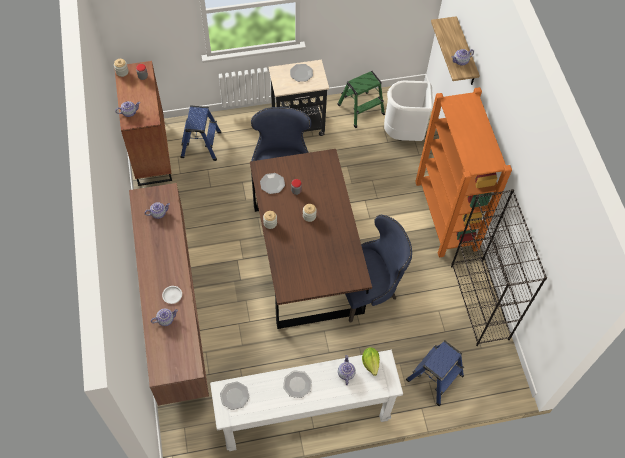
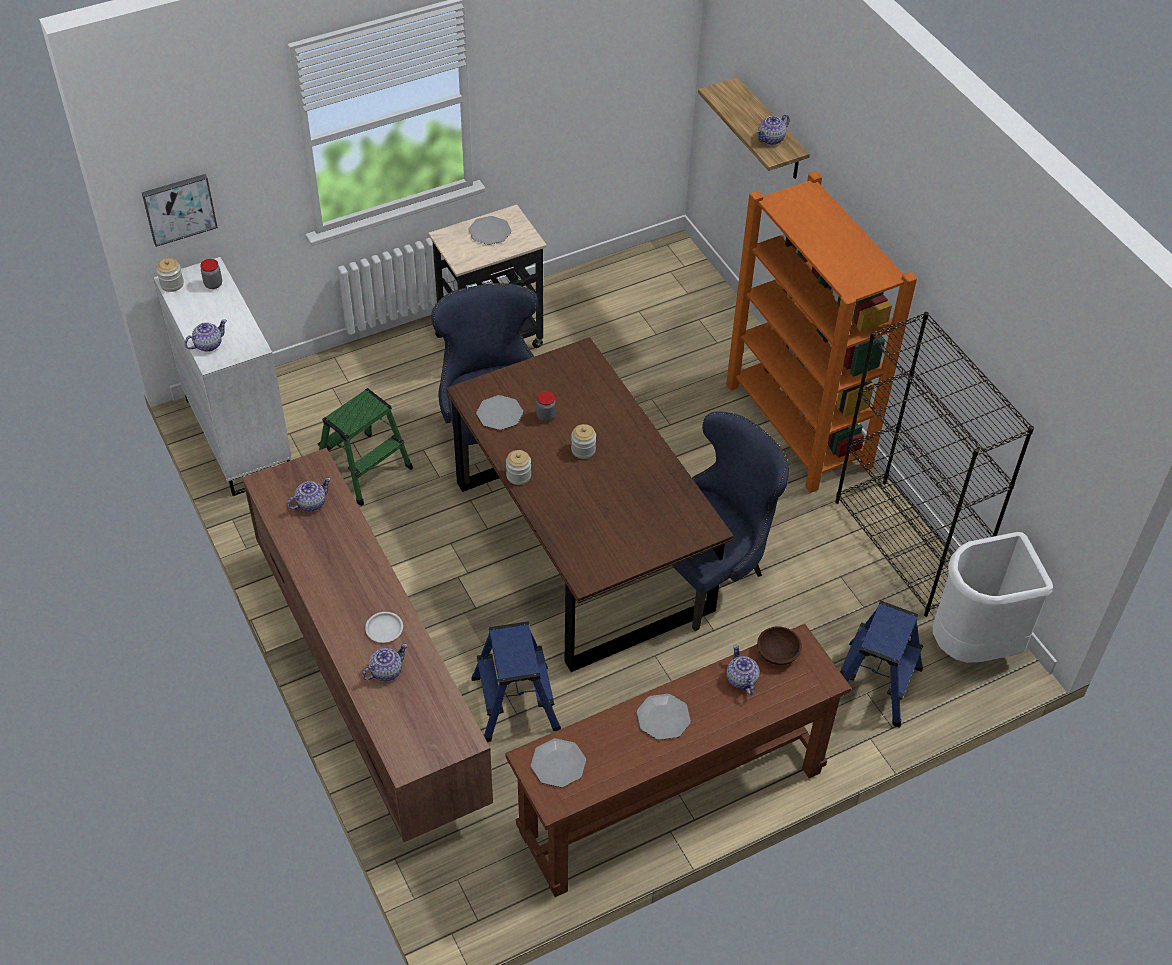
camera: 15 degrees left, 10 degrees down
brown dresser [114,61,172,186] -> white dresser [154,257,292,496]
blue step ladder [180,105,222,161] -> blue step ladder moved to [471,621,561,742]
white console table [210,350,403,451] -> brown console table [505,624,852,897]
green step ladder [337,71,385,128] -> green step ladder moved to [317,388,413,506]
lettuce [362,348,380,376] -> brown bowl [757,626,802,665]
white trash can [384,81,433,141] -> white trash can moved to [933,532,1053,663]
none -> picture [142,174,218,247]

